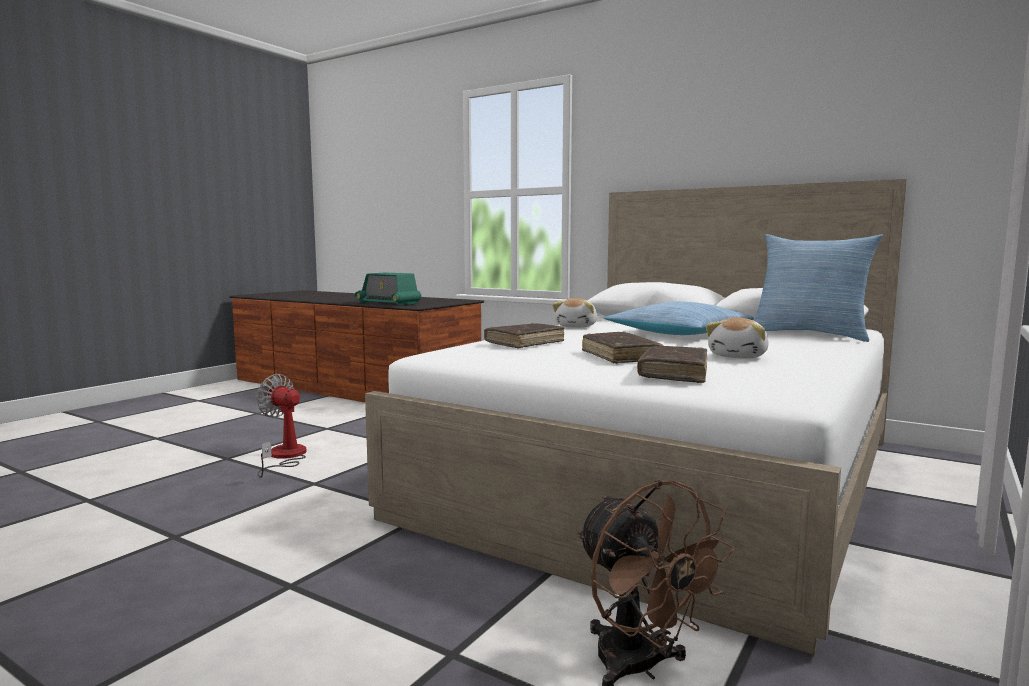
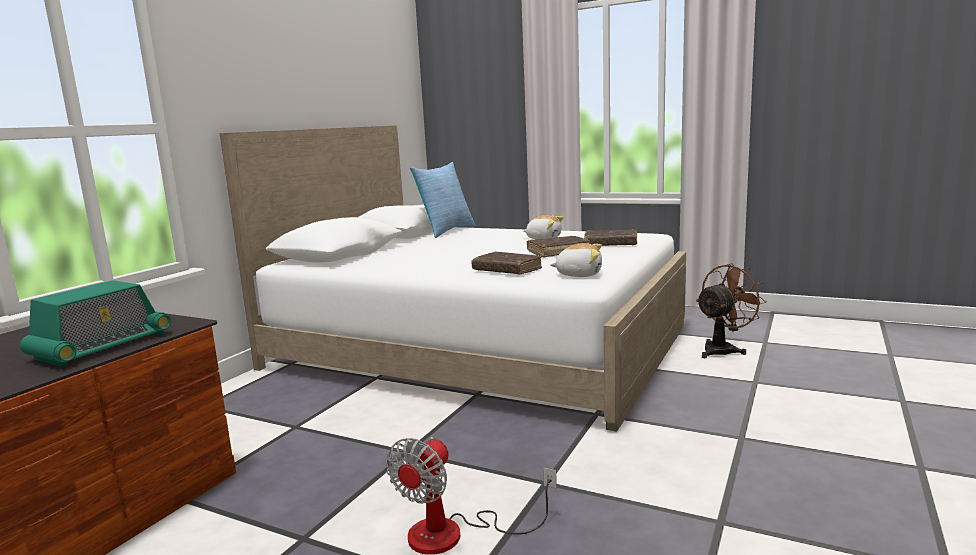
camera: 95 degrees left, 5 degrees up
plush toy [552,298,597,328] -> plush toy moved to [550,243,602,277]
pillow [604,301,754,335] -> none

